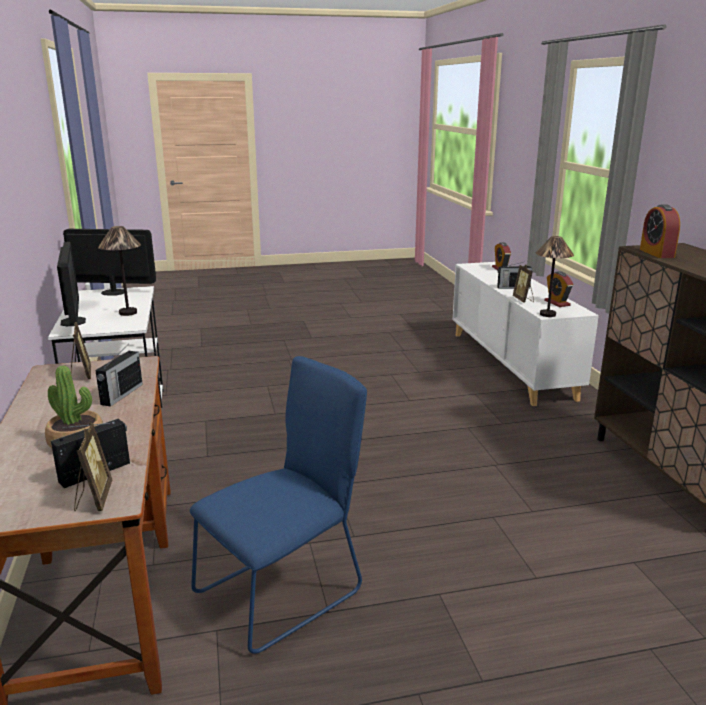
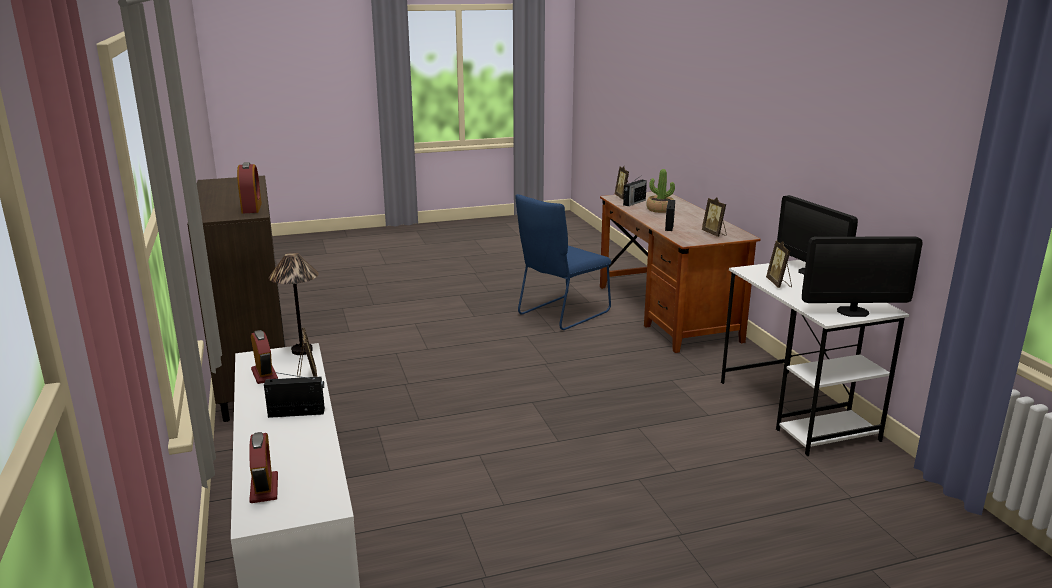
camera: 175 degrees right, 0 degrees up
table lamp [98,226,141,316] -> picture frame [766,241,792,288]

